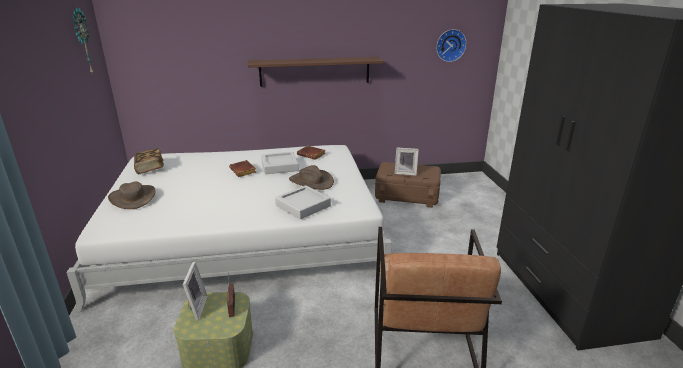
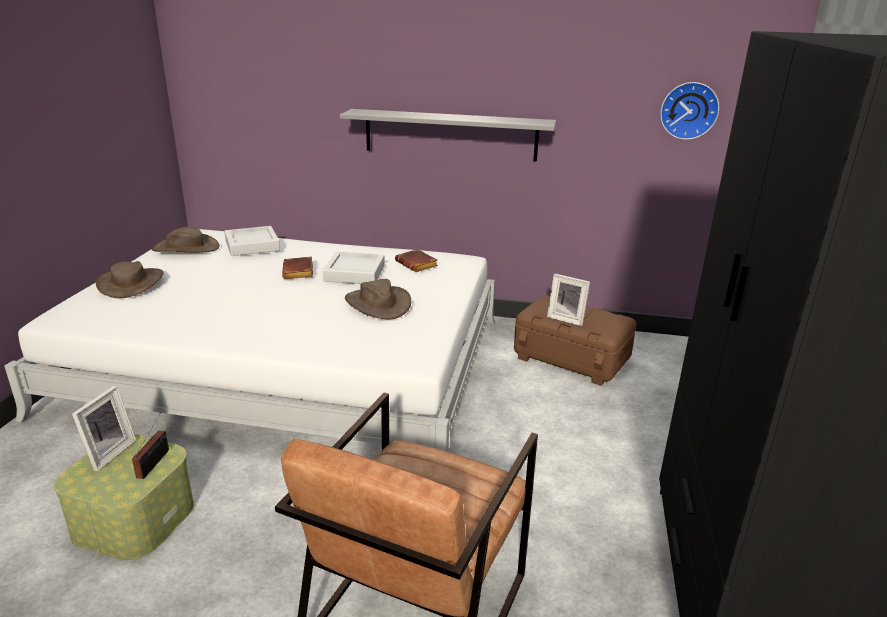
camera: 20 degrees right, 0 degrees up
wall clock [73,6,94,75] -> none
book [134,148,164,174] -> brown hat [152,227,219,253]
brown shelf [248,57,384,87] -> grey shelf [340,109,556,162]
grey tray [275,185,331,220] -> grey tray moved to [224,226,280,256]

